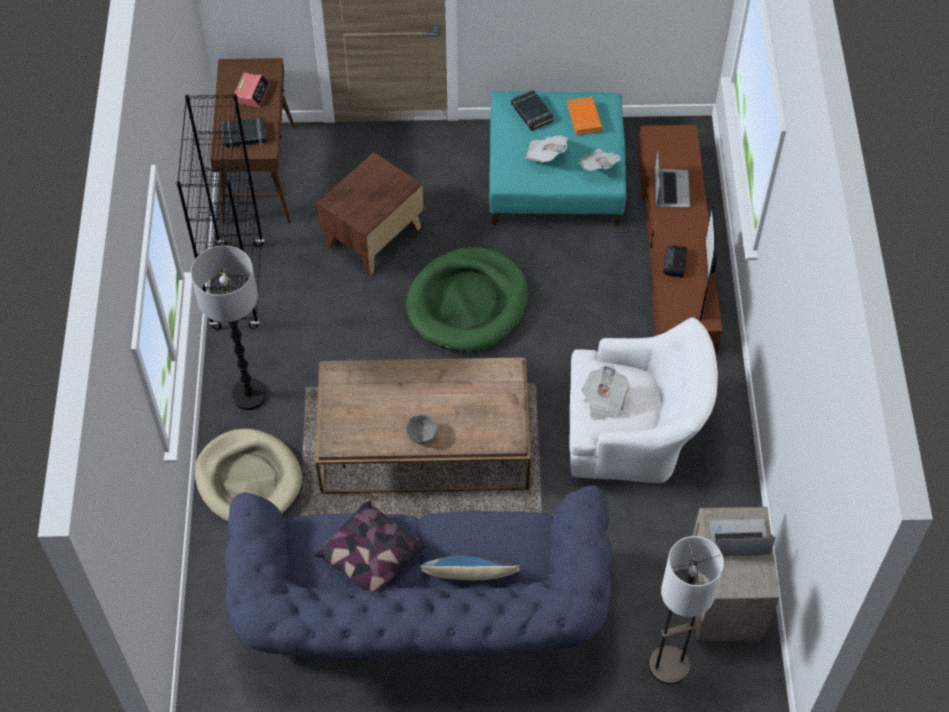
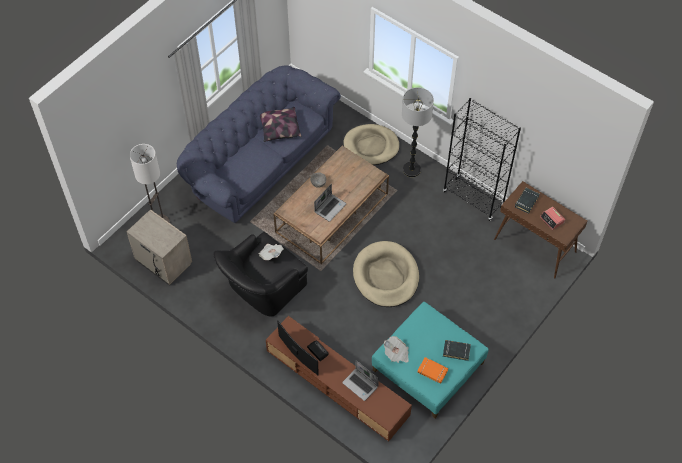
camera: 130 degrees right, 0 degrees up
brown side table [317,152,424,276] -> none
green dog bed [406,247,529,352] -> beige dog bed [353,241,419,307]
pillow [420,555,520,580] -> none
newspaper [525,135,568,162] -> none
white armchair [569,317,718,483] -> black armchair [213,232,308,317]
laptop [708,519,776,556] -> laptop moved to [314,184,346,222]

